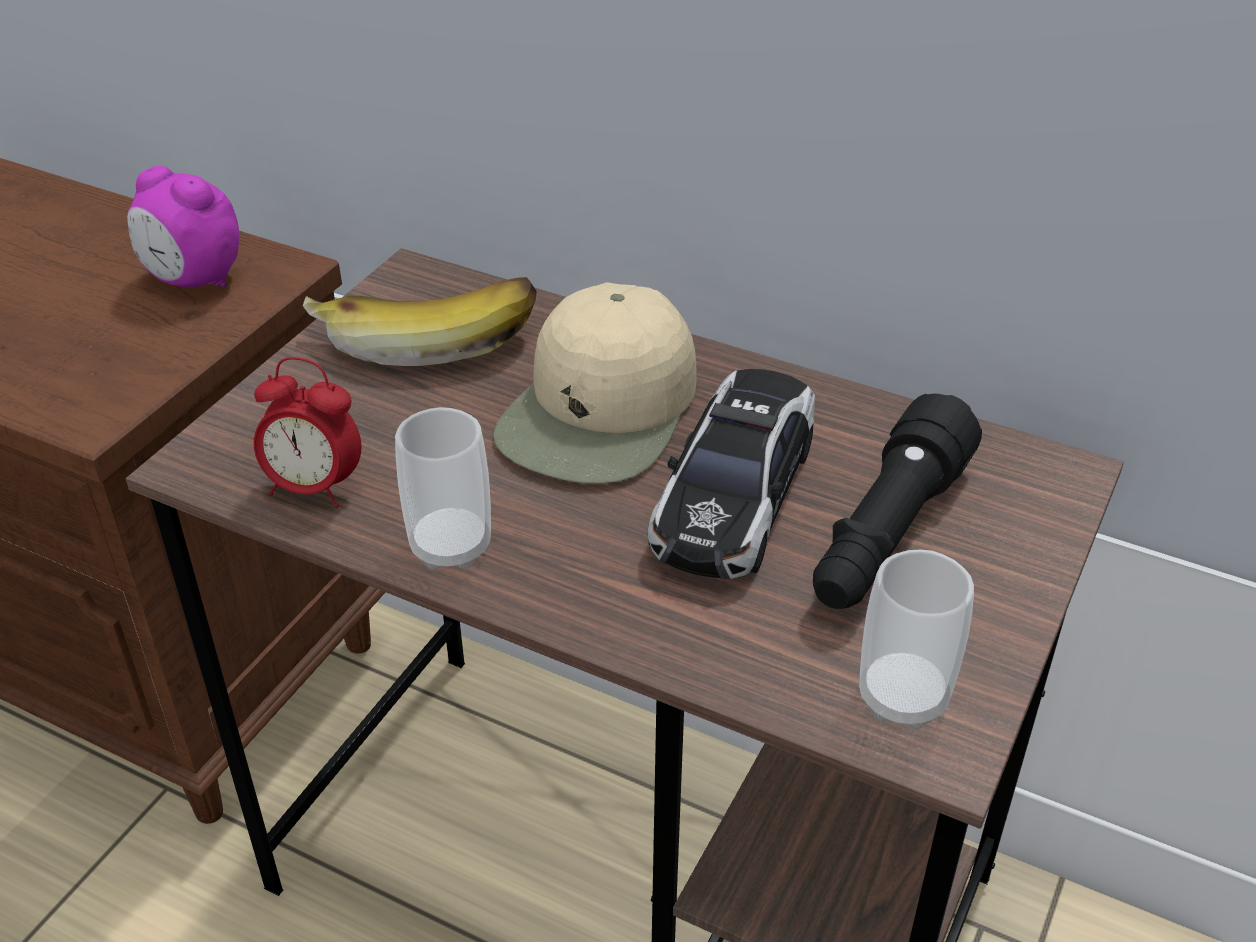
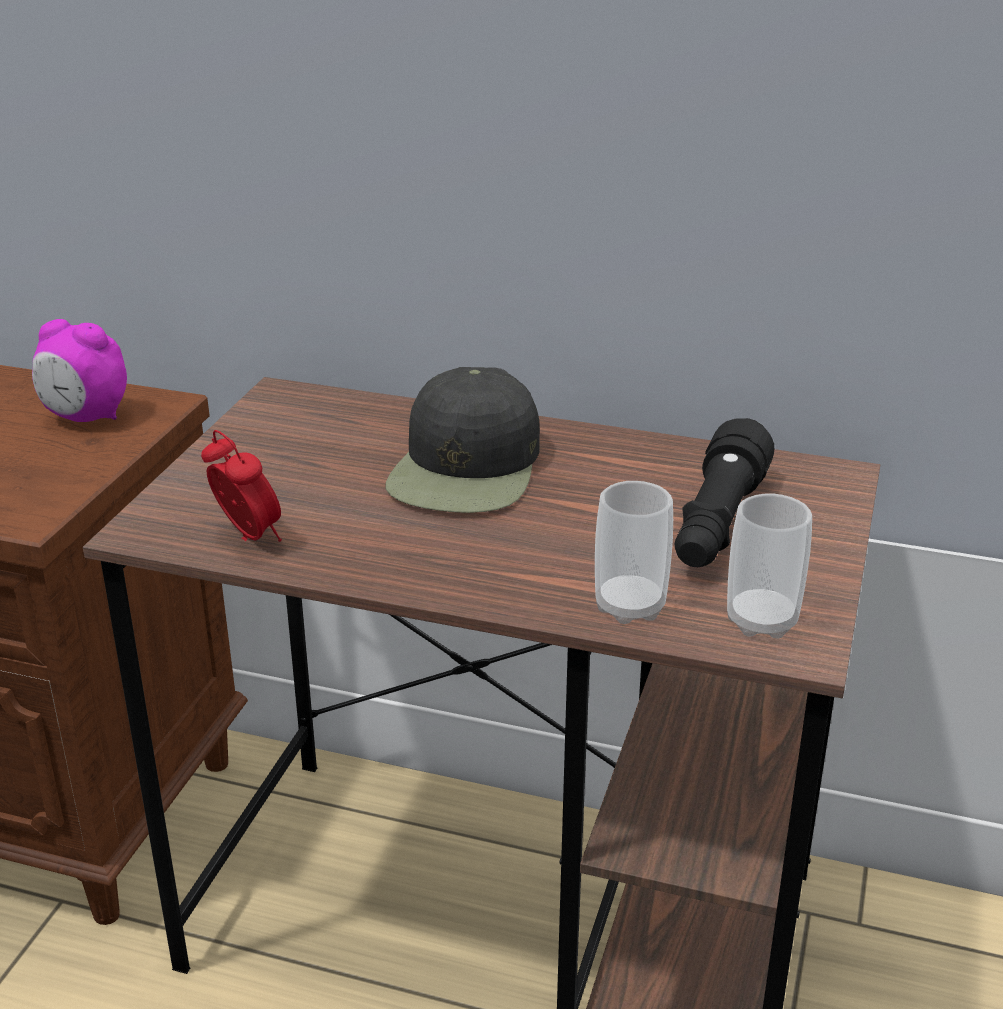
camera: 10 degrees left, 10 degrees down
alarm clock [254,357,361,508] -> alarm clock turned 135 degrees counterclockwise [201,430,282,542]
banana [303,277,537,366] -> none
cup [395,407,491,570] -> cup moved to [595,481,673,624]
beige cap [493,282,697,484] -> black cap [386,367,540,513]
toy car [648,369,815,579] -> none

